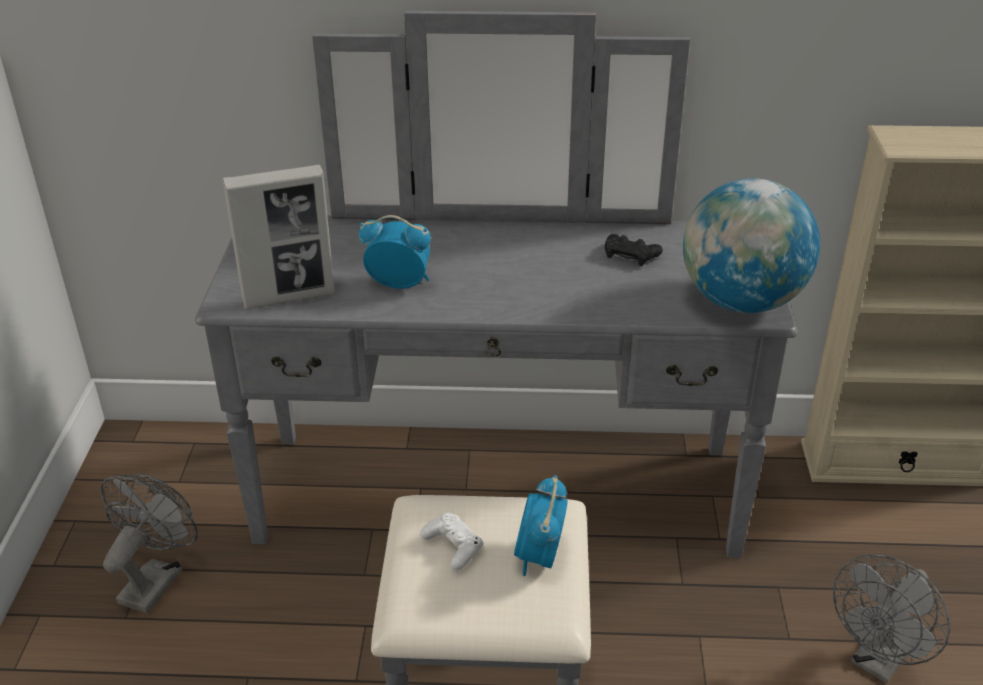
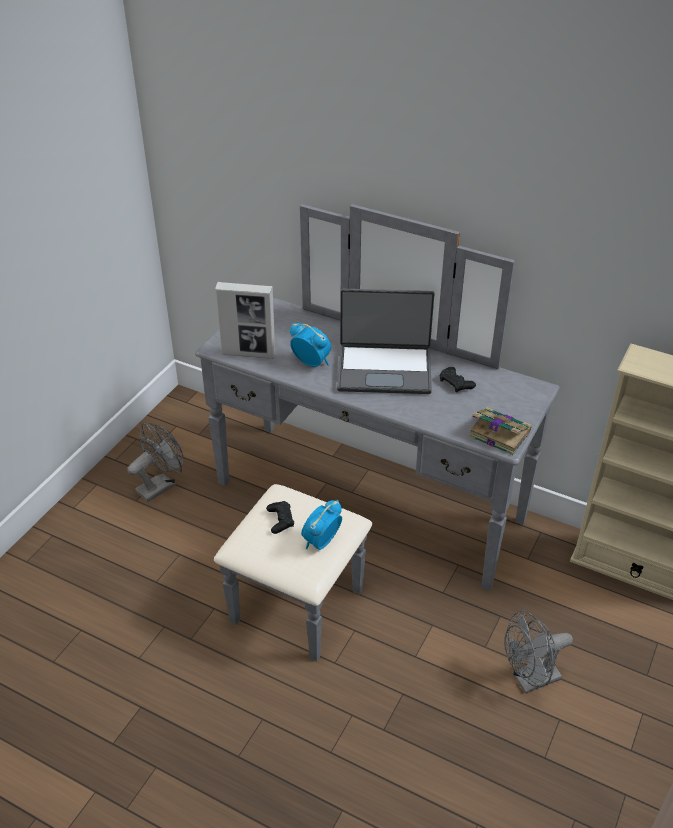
camera: 25 degrees right, 5 degrees up
white game controller [420,513,483,570] -> black game controller [266,501,294,534]
globe [683,178,820,313] -> book [468,407,532,455]
none -> laptop [337,289,434,394]

